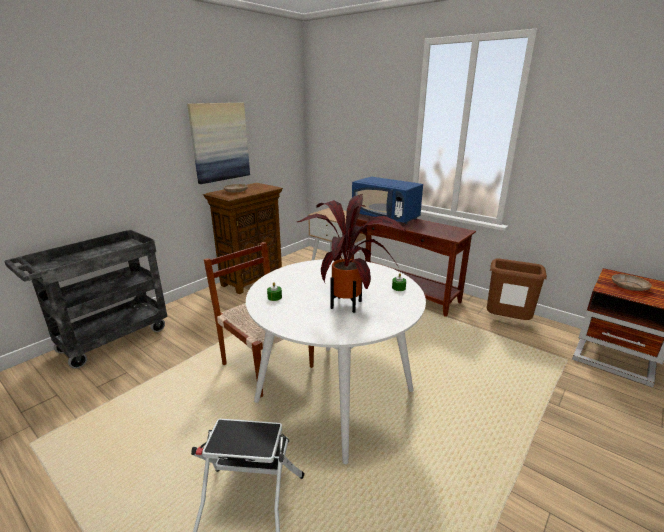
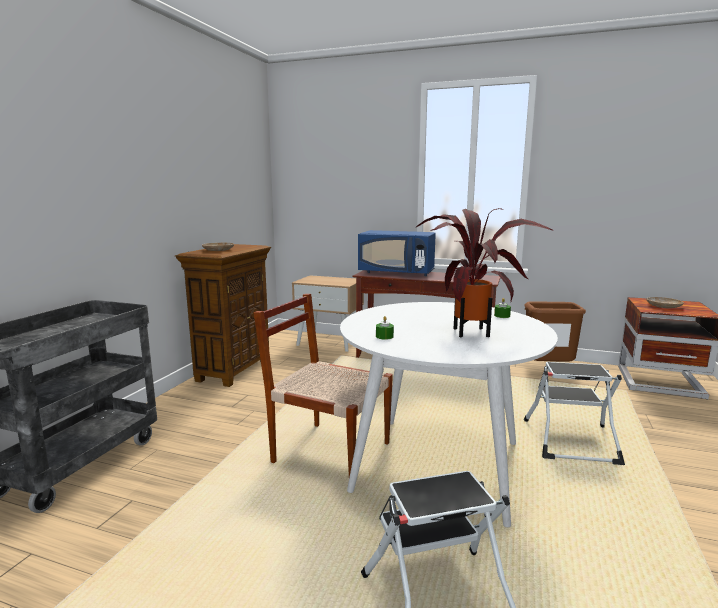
camera: 20 degrees left, 10 degrees down
picture [187,103,250,184] -> none
none -> step ladder [524,362,625,465]

